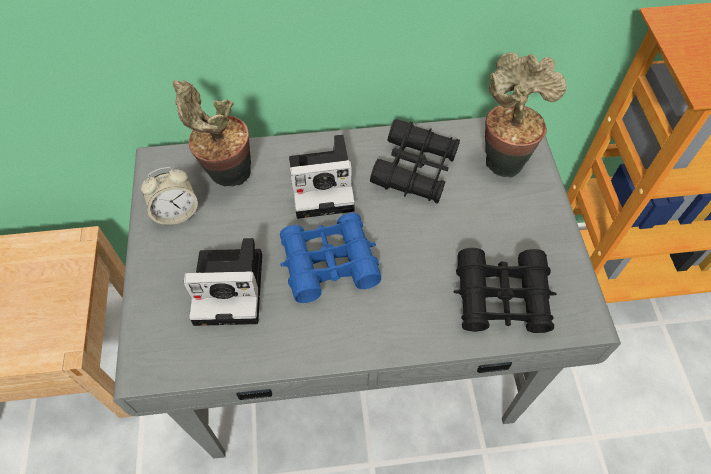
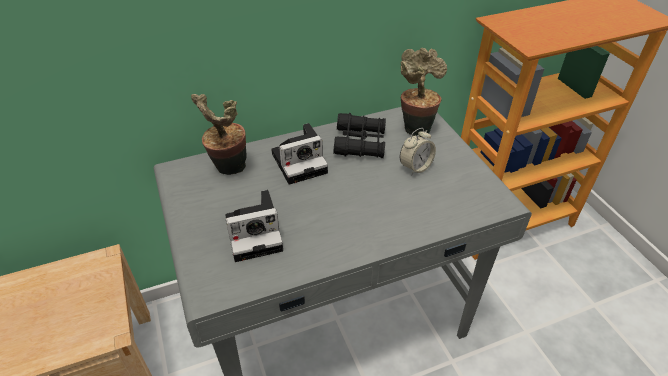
camera: 15 degrees left, 15 degrees down
alarm clock [141,167,198,226] -> alarm clock moved to [400,128,436,175]
blue binoculars [280,213,381,303] -> none
black binoculars [453,248,557,333] -> none

